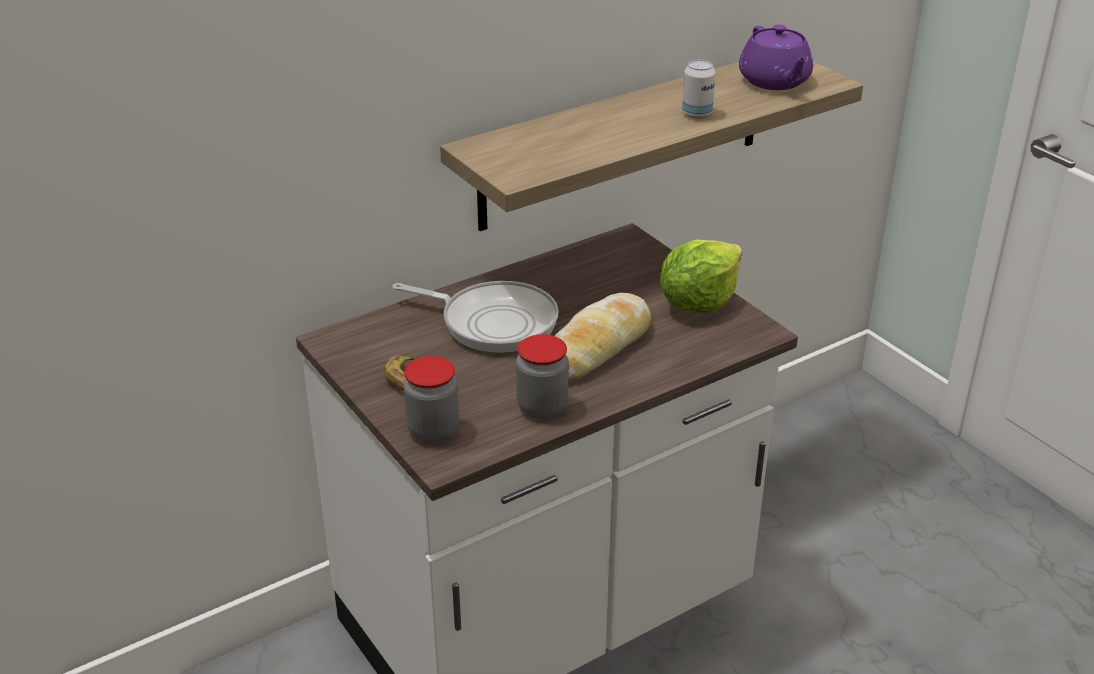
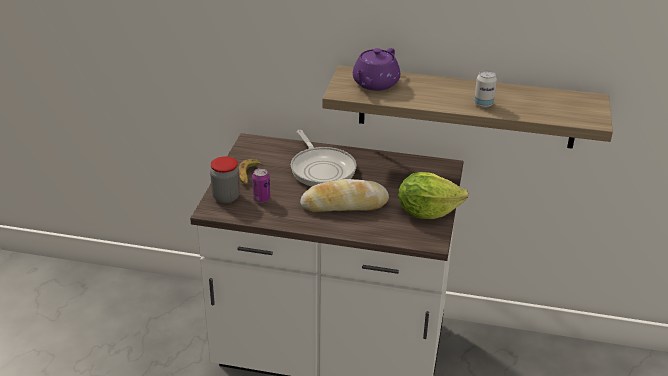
camera: 45 degrees right, 0 degrees up
jar [516,334,569,419] -> none
purple teapot [739,24,813,90] -> purple teapot moved to [353,48,400,91]
none -> can [252,168,270,203]

